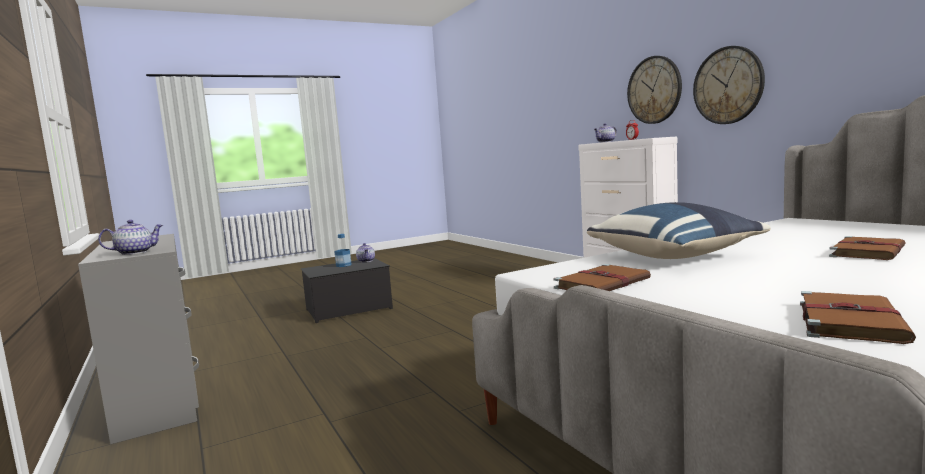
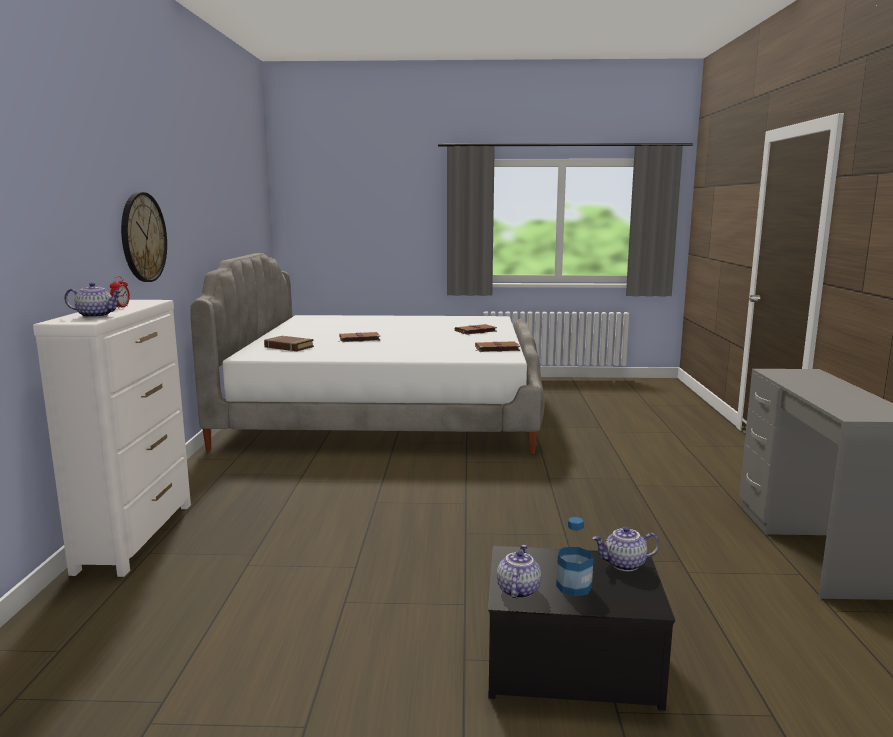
camera: 150 degrees left, 5 degrees up
teapot [98,220,163,255] -> teapot moved to [592,526,660,571]
blue pillow [587,202,771,259] -> none
wall clock [627,56,682,124] -> none
none -> brown book [264,336,314,351]

